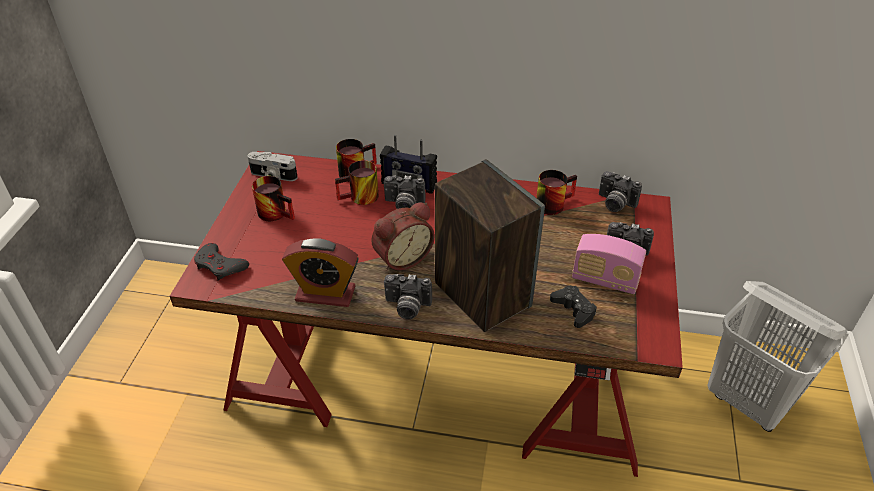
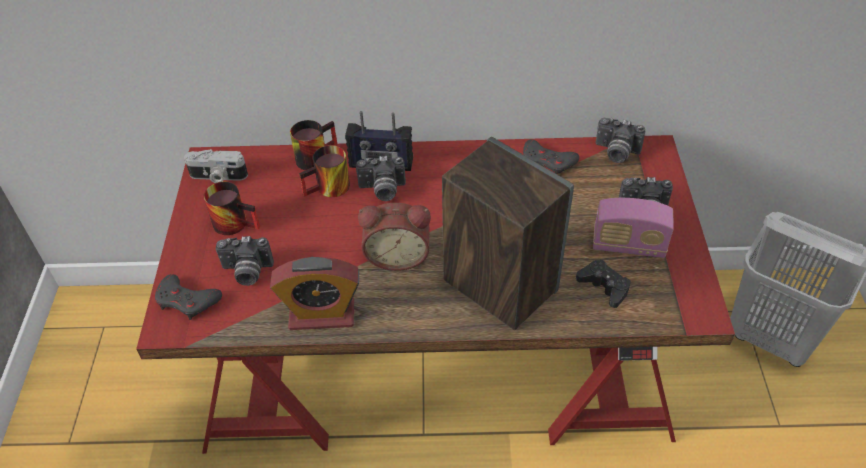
camera: 10 degrees left, 5 degrees up
alarm clock [371,202,435,271] -> alarm clock turned 45 degrees clockwise [358,203,431,271]
camera [384,274,432,319] -> camera moved to [216,236,274,286]
mug [536,170,577,215] -> grey game controller [523,139,579,174]

